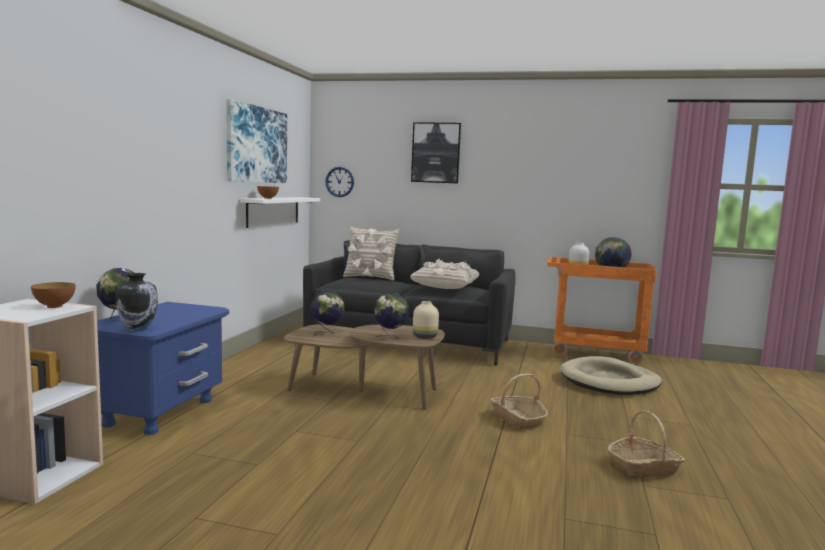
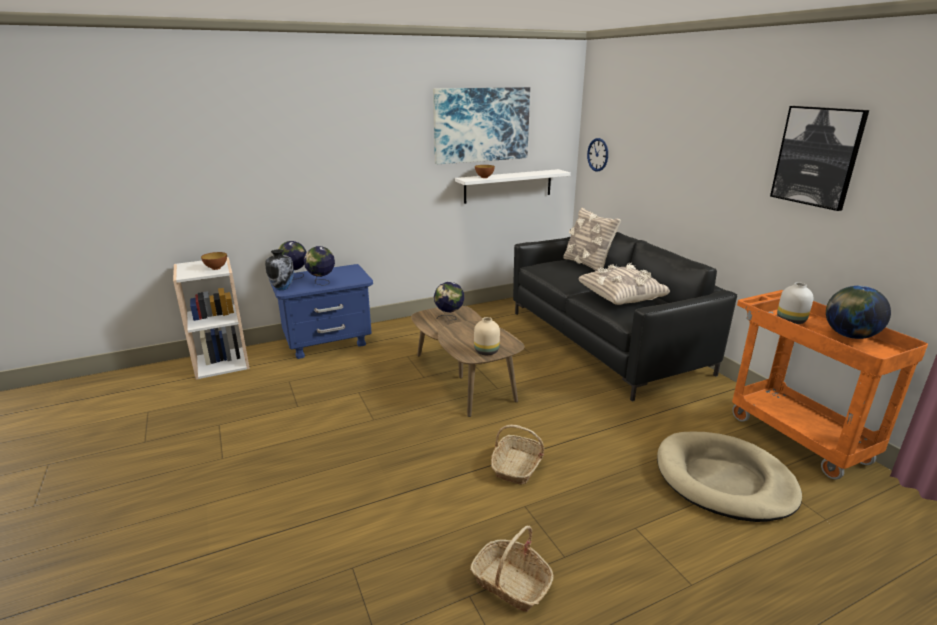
camera: 50 degrees right, 15 degrees up
globe [374,293,409,339] -> globe moved to [304,246,335,286]
picture [411,122,461,183] -> picture moved to [770,106,869,211]

